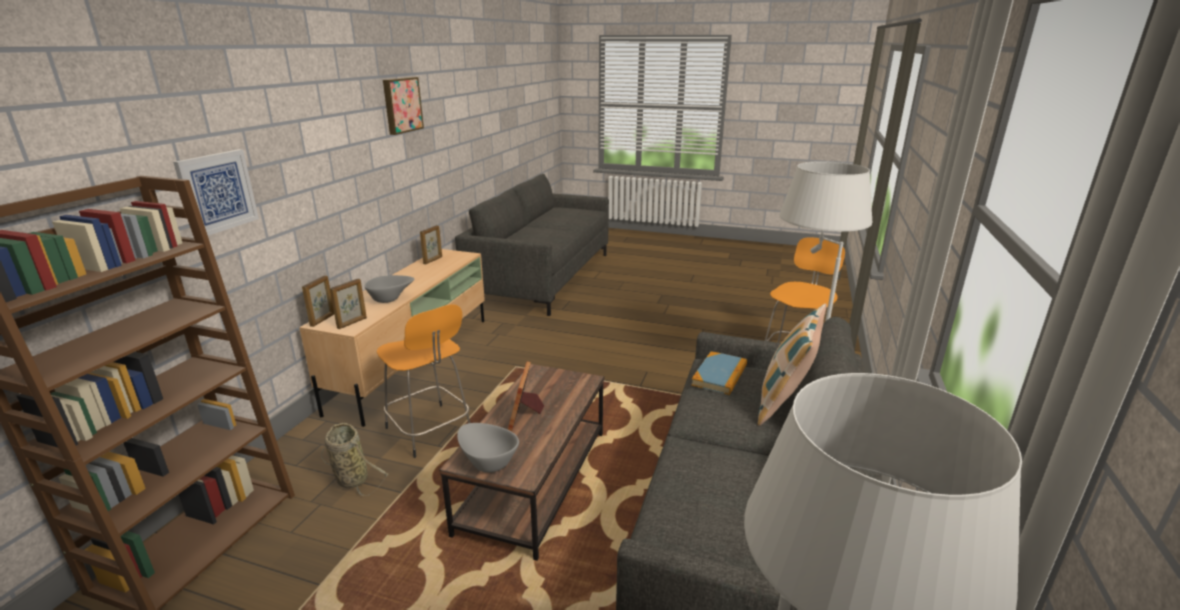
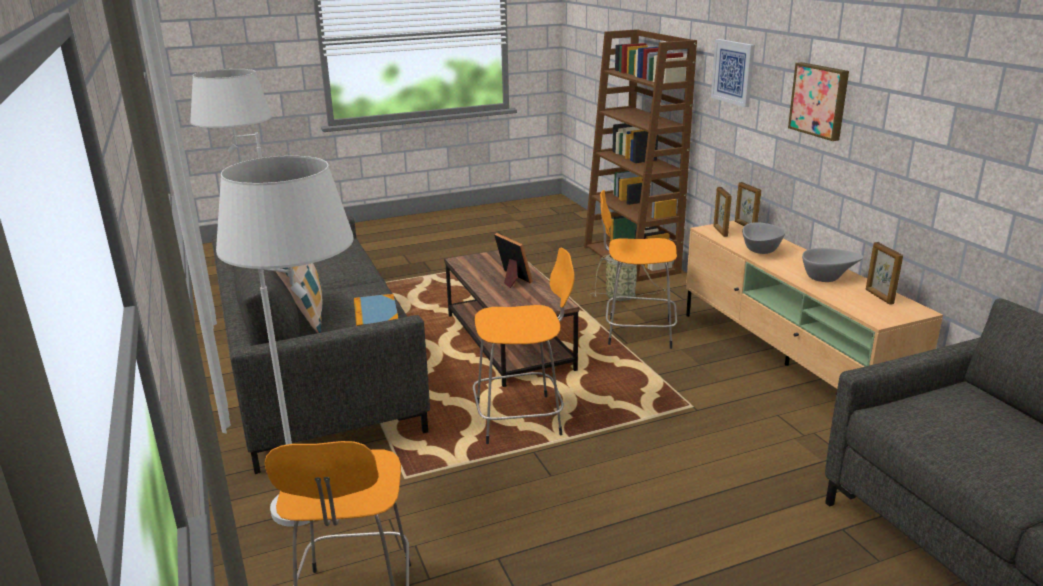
camera: 140 degrees right, 0 degrees up
picture [383,77,424,135] -> picture moved to [788,62,849,141]
grey bowl [457,423,519,473] -> grey bowl moved to [802,248,863,282]
none -> orange stool [473,248,574,444]

